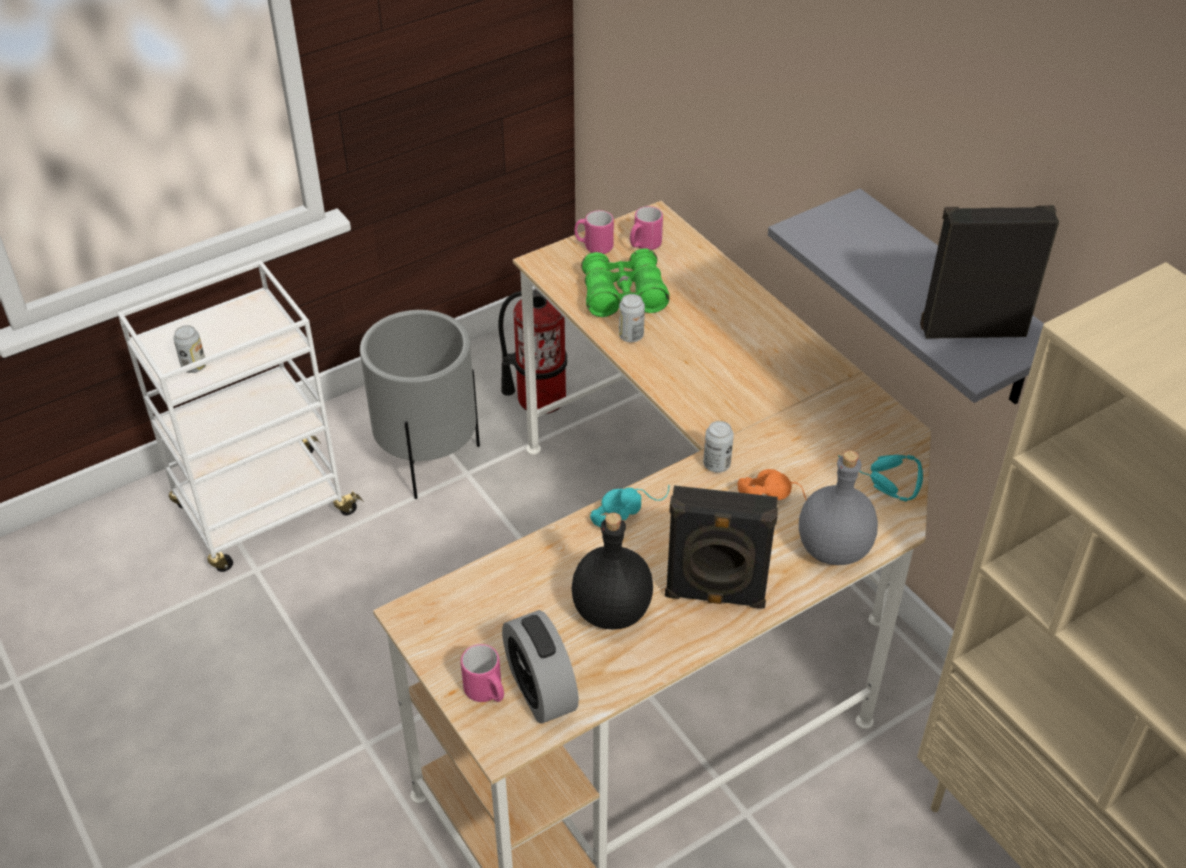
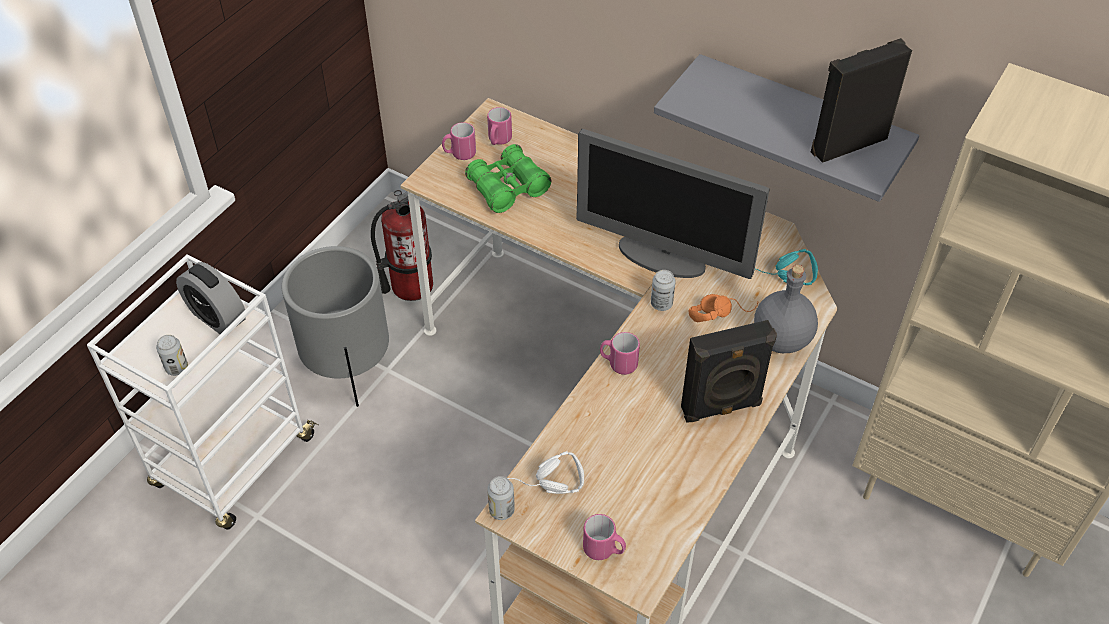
camera: 25 degrees left, 5 degrees up
alarm clock [502,610,579,723] -> alarm clock moved to [176,262,246,334]
black bottle [572,513,653,630] -> none
turquoise headphones [590,485,669,527] -> pink mug [600,332,640,375]
can [619,294,645,342] -> can moved to [487,476,515,520]
none -> white headphones [508,451,584,494]
none -> monitor [576,129,769,279]

